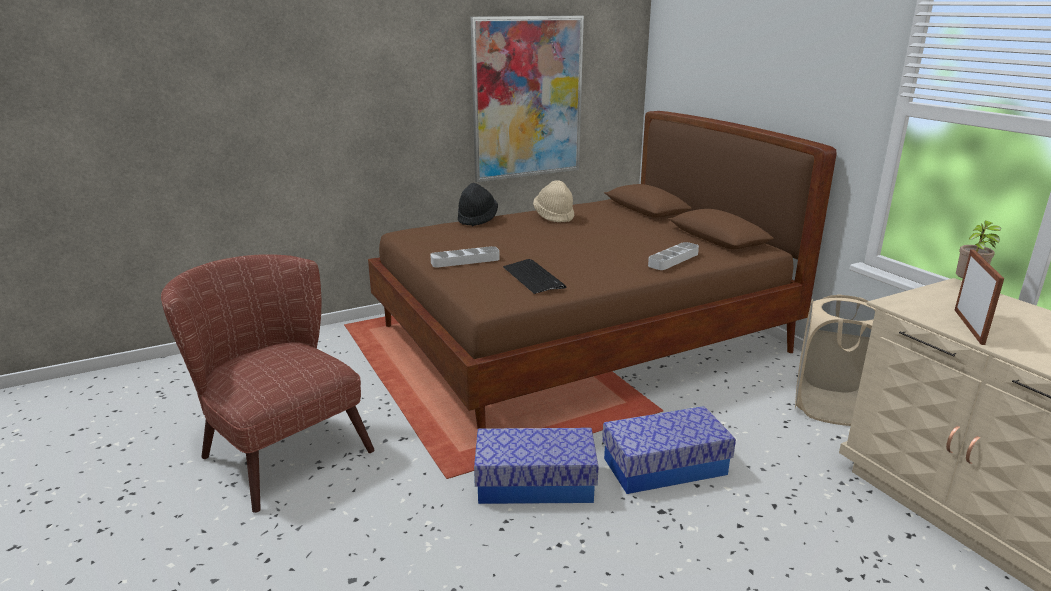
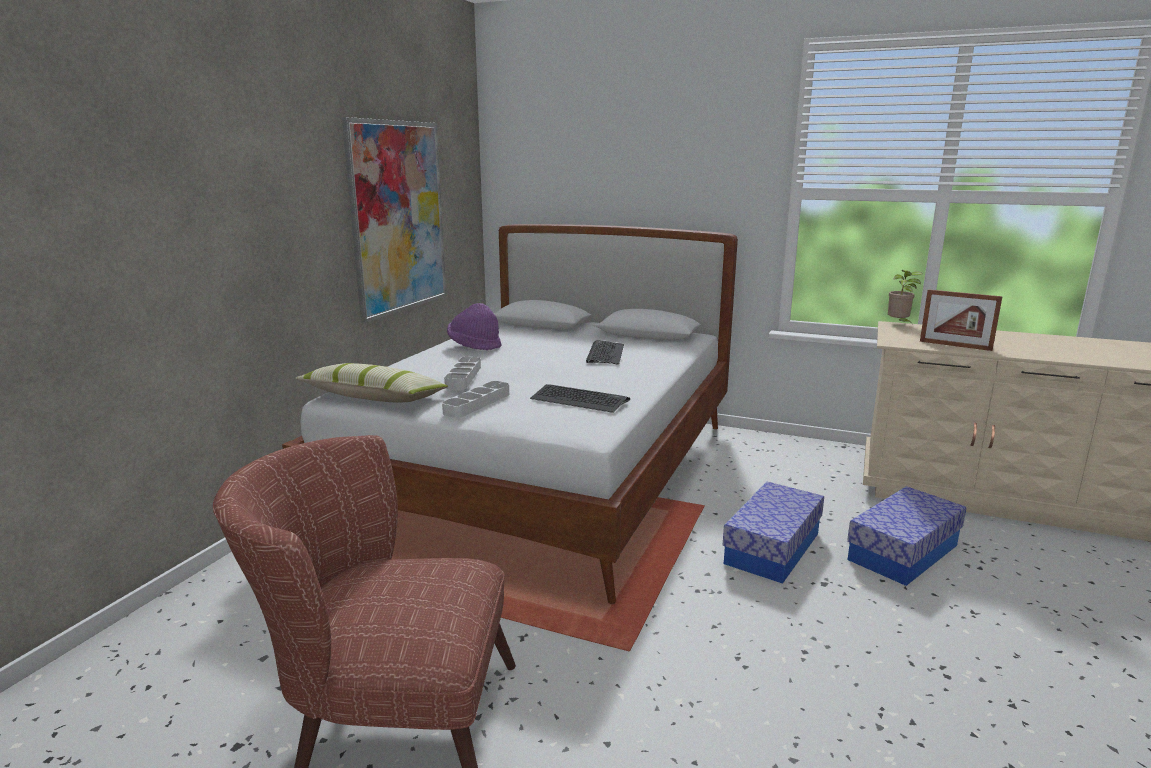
camera: 40 degrees left, 5 degrees down
brown bed [368,111,837,429] -> white bed [282,224,738,604]
black hat [458,183,498,226] -> none
storage box [474,428,598,504] -> storage box moved to [847,486,966,586]
beige hat [533,180,574,223] -> purple hat [447,303,502,350]
grey tray [648,242,699,270] -> grey tray moved to [444,357,481,389]
beige laundry basket [795,294,876,426] -> none
picture frame [955,249,1004,345] -> picture frame turned 150 degrees clockwise [920,289,1003,351]
none -> pillow [295,363,448,402]
none -> keyboard [586,340,624,365]

